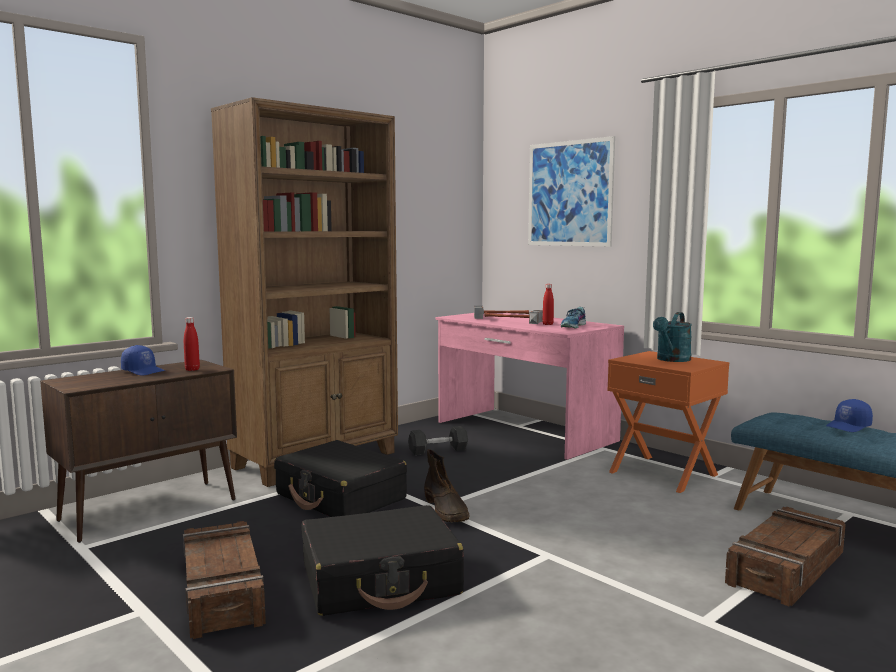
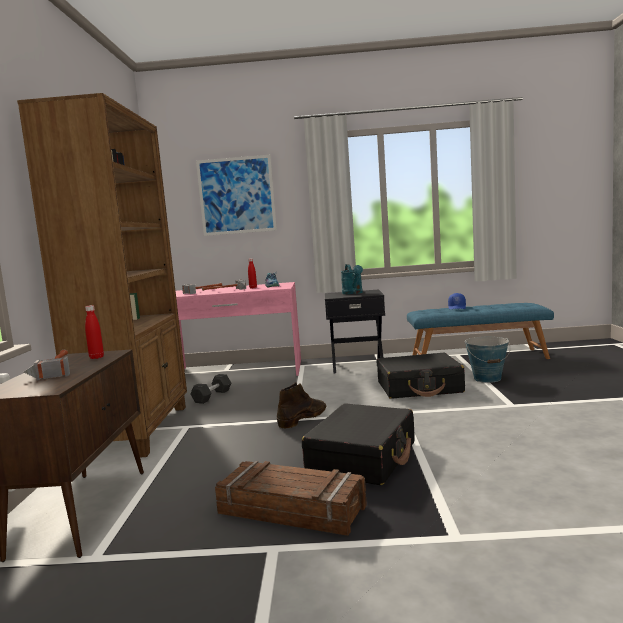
camera: 45 degrees left, 0 degrees up
blue cap [121,345,165,376] -> hammer [24,350,70,381]
black suitcase [274,440,407,517] -> black suitcase moved to [377,353,465,399]
brown boot [424,449,470,522] -> brown boot turned 75 degrees counterclockwise [277,382,327,428]
orange nightstand [607,351,729,493] -> black nightstand [325,289,385,373]
crate [725,507,846,606] -> bucket [465,337,510,383]

